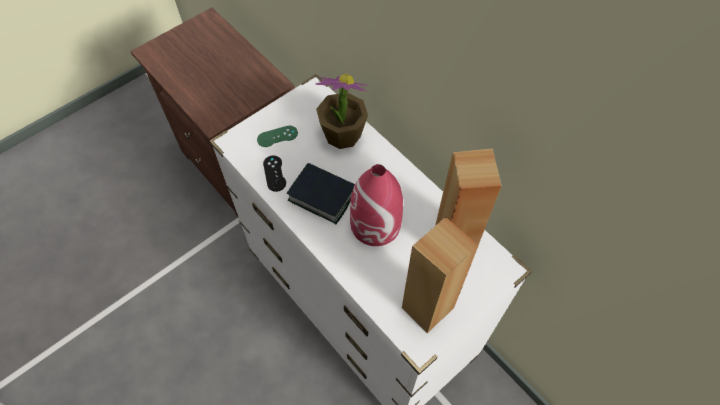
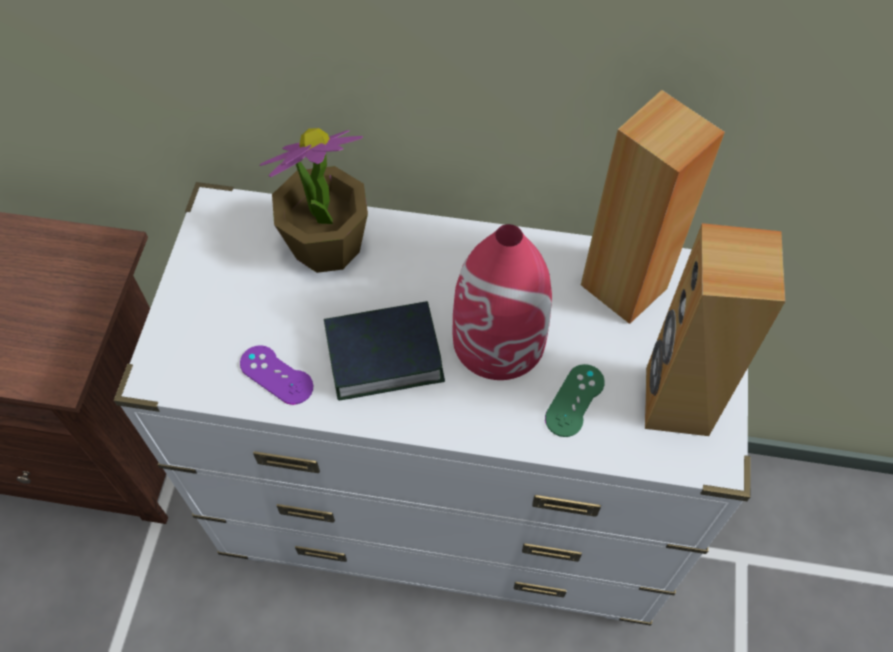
camera: 40 degrees left, 0 degrees up
green game controller [257,126,298,147] -> green game controller moved to [545,364,605,437]
black game controller [263,155,286,192] -> purple game controller [240,345,313,405]

